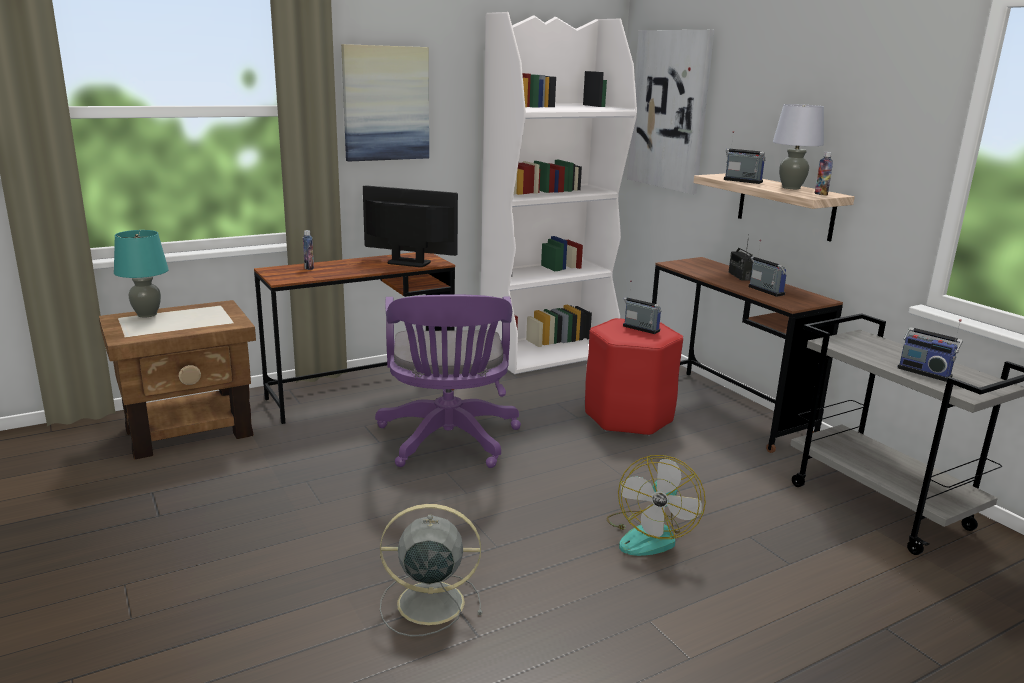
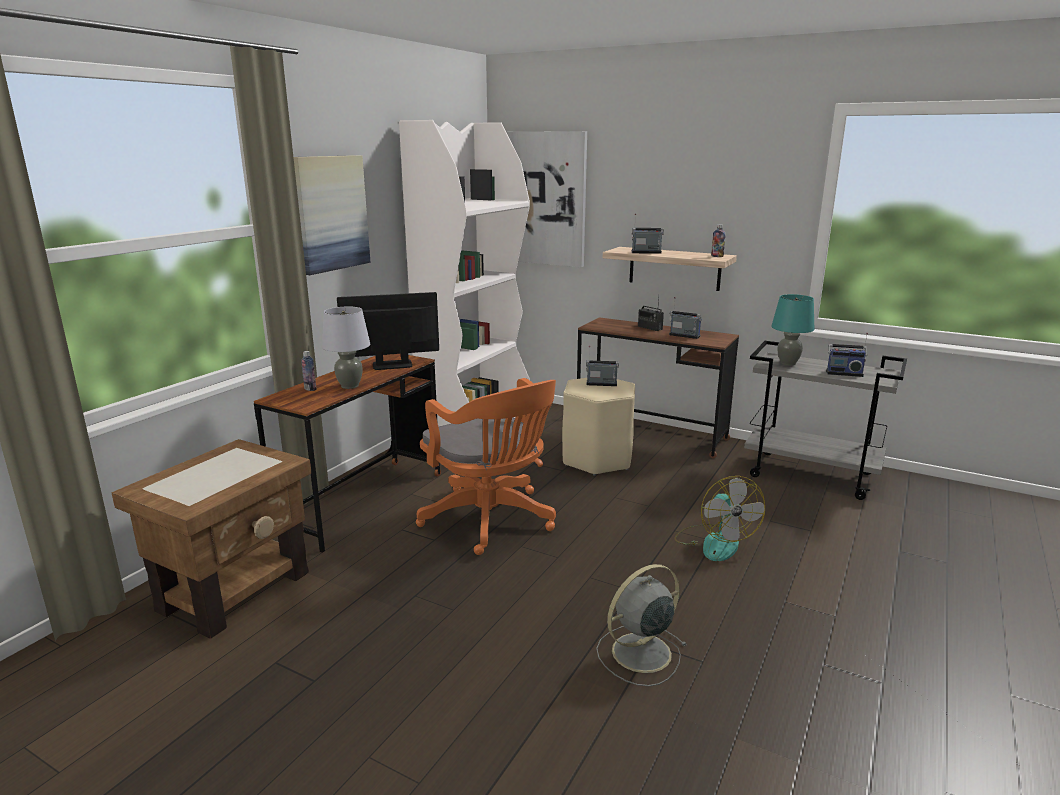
camera: 30 degrees left, 0 degrees up
turquoise table lamp [114,230,169,317] -> turquoise table lamp moved to [771,294,814,366]
purple office chair [375,294,521,468] -> orange office chair [416,378,556,555]
red stool [585,318,683,436] -> beige stool [562,378,635,476]
grey table lamp [773,104,824,189] -> grey table lamp moved to [322,307,370,389]

